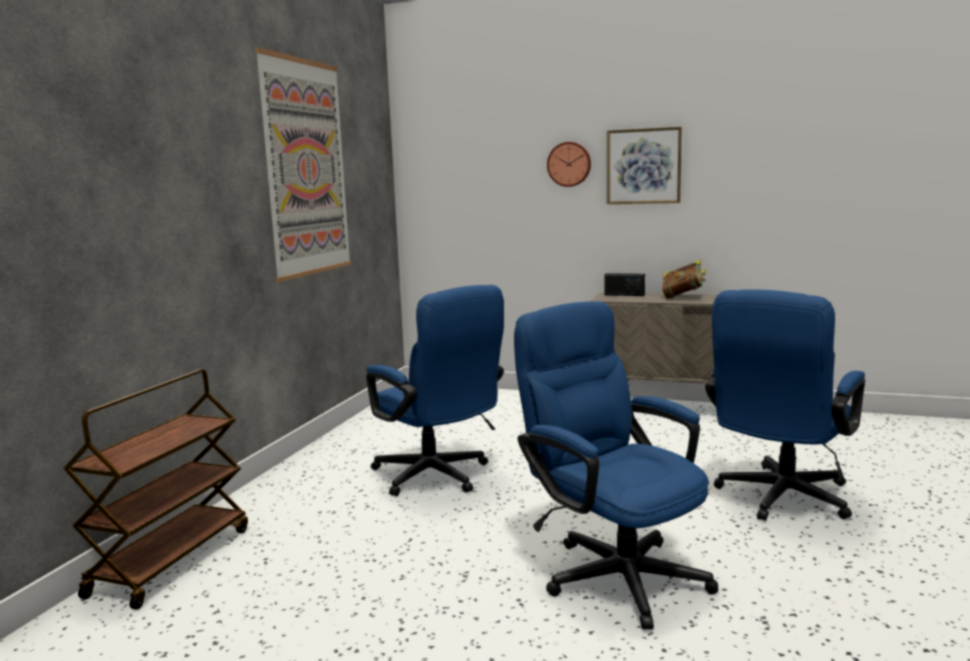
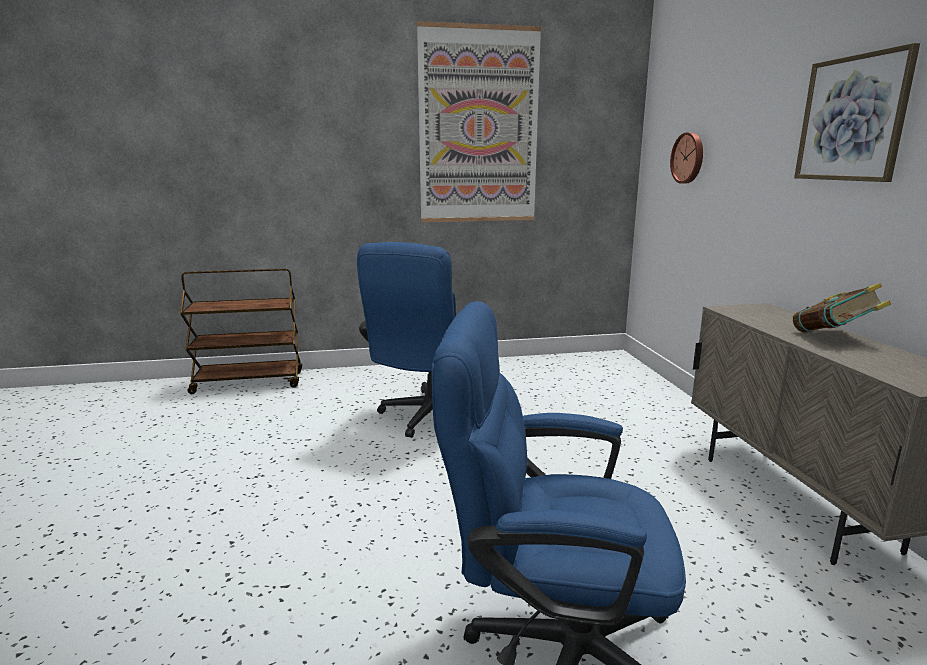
camera: 60 degrees right, 5 degrees up
blue office chair [514,301,718,629] -> none
wall clock [547,142,591,187] -> wall clock moved to [670,132,703,184]
radio [605,273,645,296] -> none

